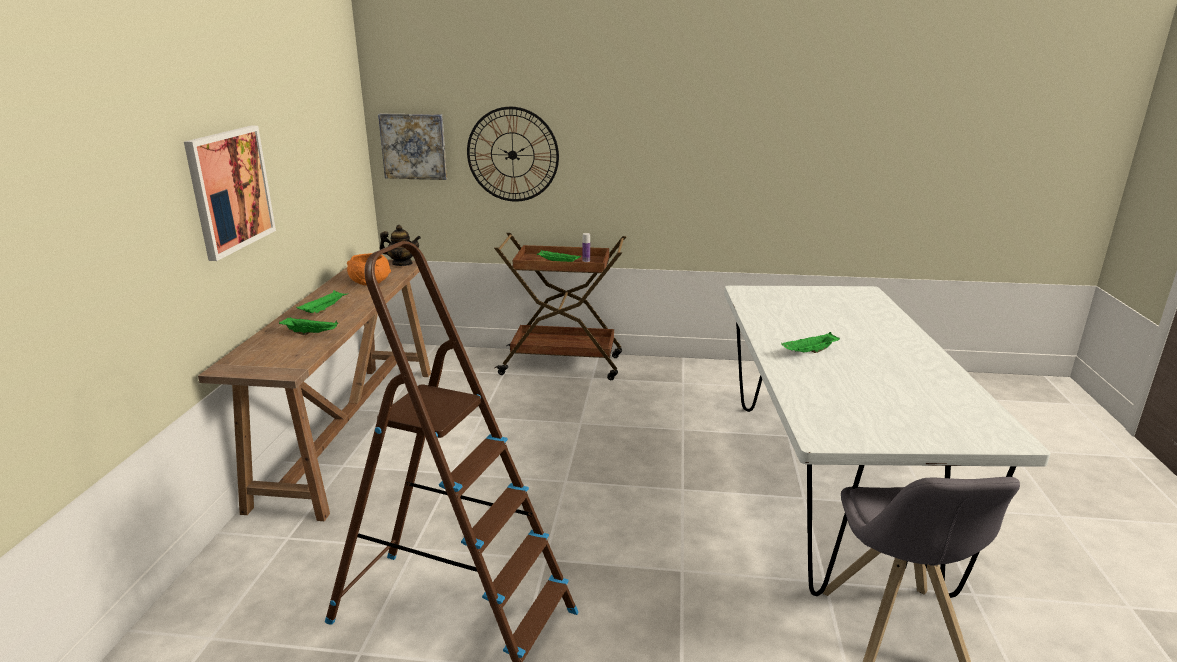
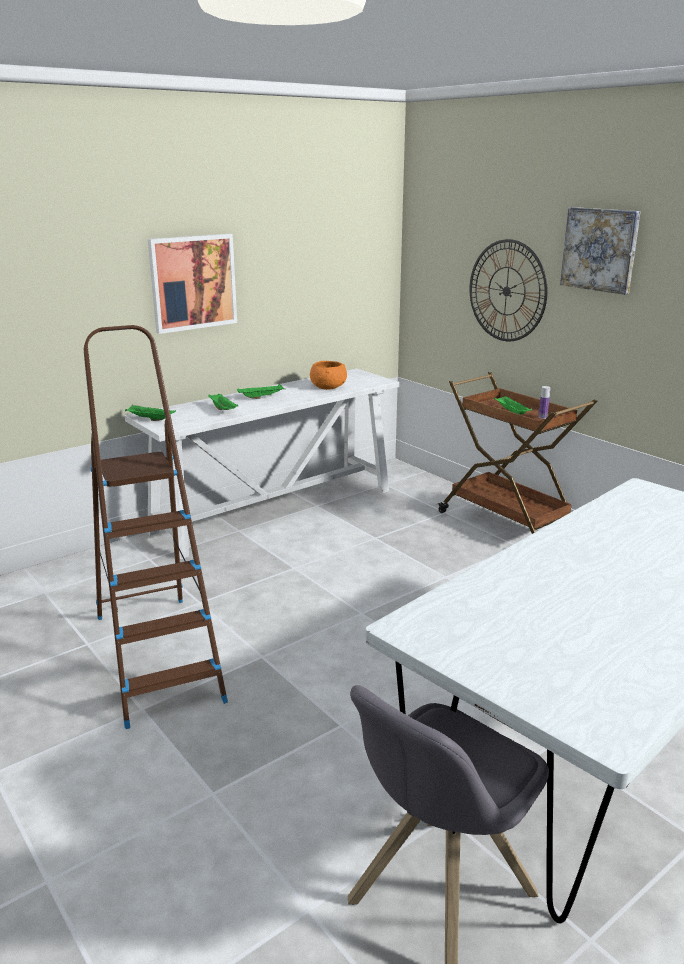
camera: 45 degrees right, 0 degrees up
brown console table [198,259,431,521] -> white console table [124,369,399,560]
picture [378,113,447,180] -> picture moved to [560,207,641,295]
teapot [380,225,421,266] -> none
green tray [781,332,840,353] -> green tray moved to [125,405,176,421]

